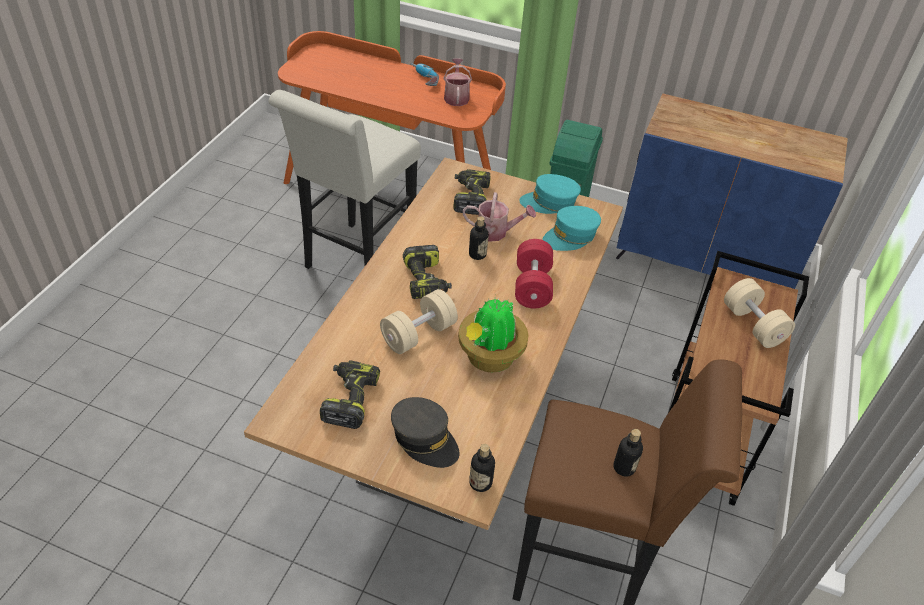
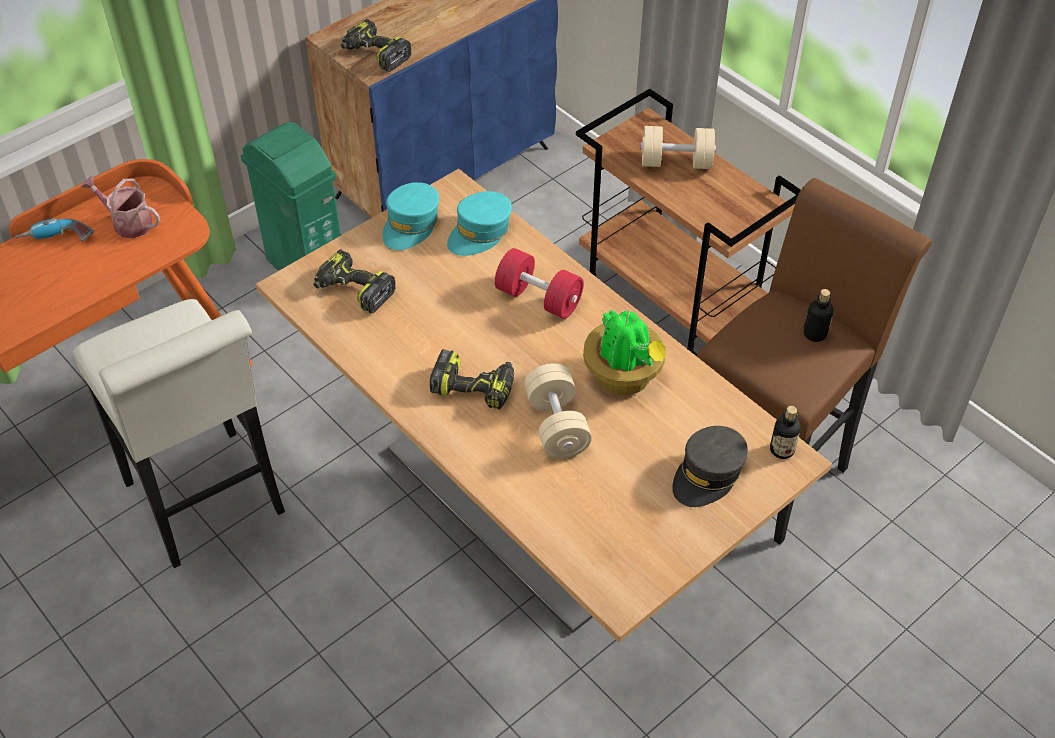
camera: 60 degrees left, 5 degrees up
power drill [320,360,380,429] -> power drill moved to [341,19,411,72]
grey cap [391,397,459,468] -> grey cap turned 150 degrees clockwise [672,426,748,507]
watering can [463,192,536,242] -> none
bottle [469,216,489,260] -> none
turquoise cap [543,206,601,251] -> turquoise cap turned 45 degrees clockwise [447,191,512,256]

